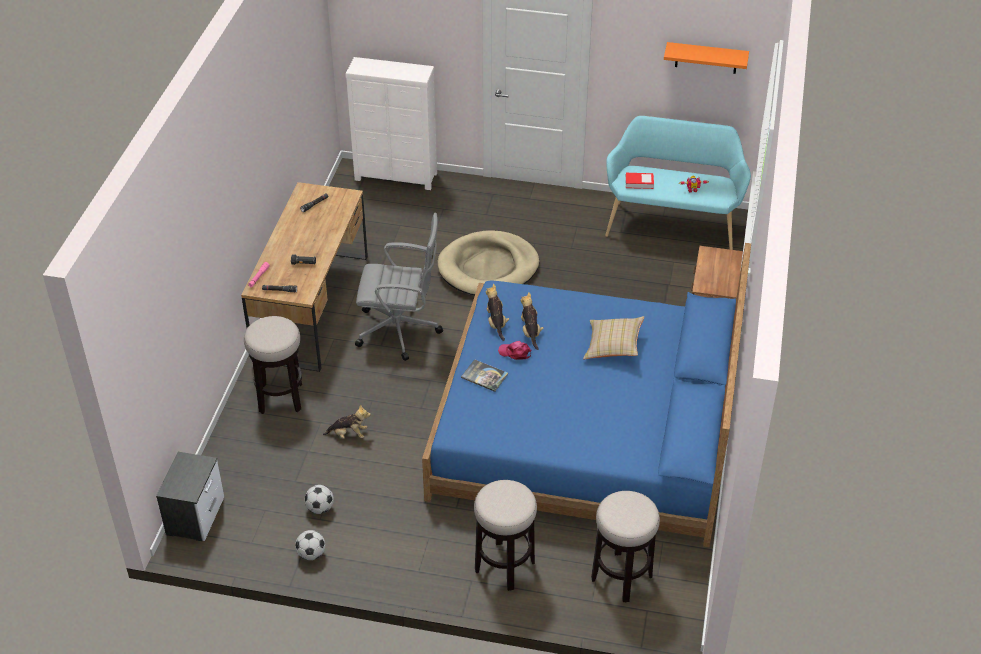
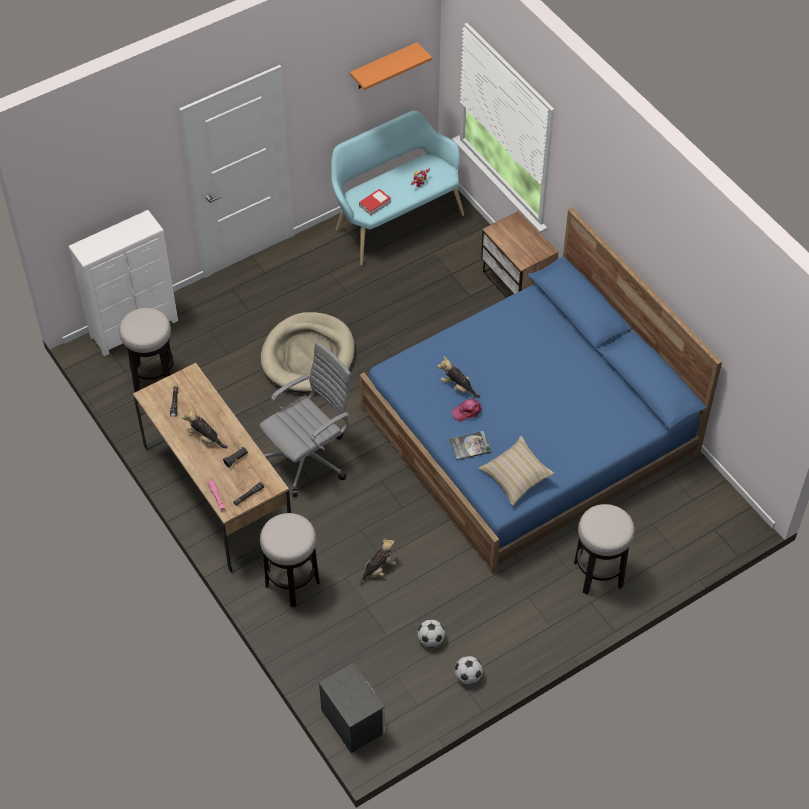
camera: 45 degrees left, 10 degrees up
plush toy [486,284,509,341] -> plush toy moved to [182,407,227,448]
beige pillow [583,316,644,359] -> beige pillow moved to [479,436,554,506]
stool [591,491,660,602] -> stool moved to [119,308,174,392]

